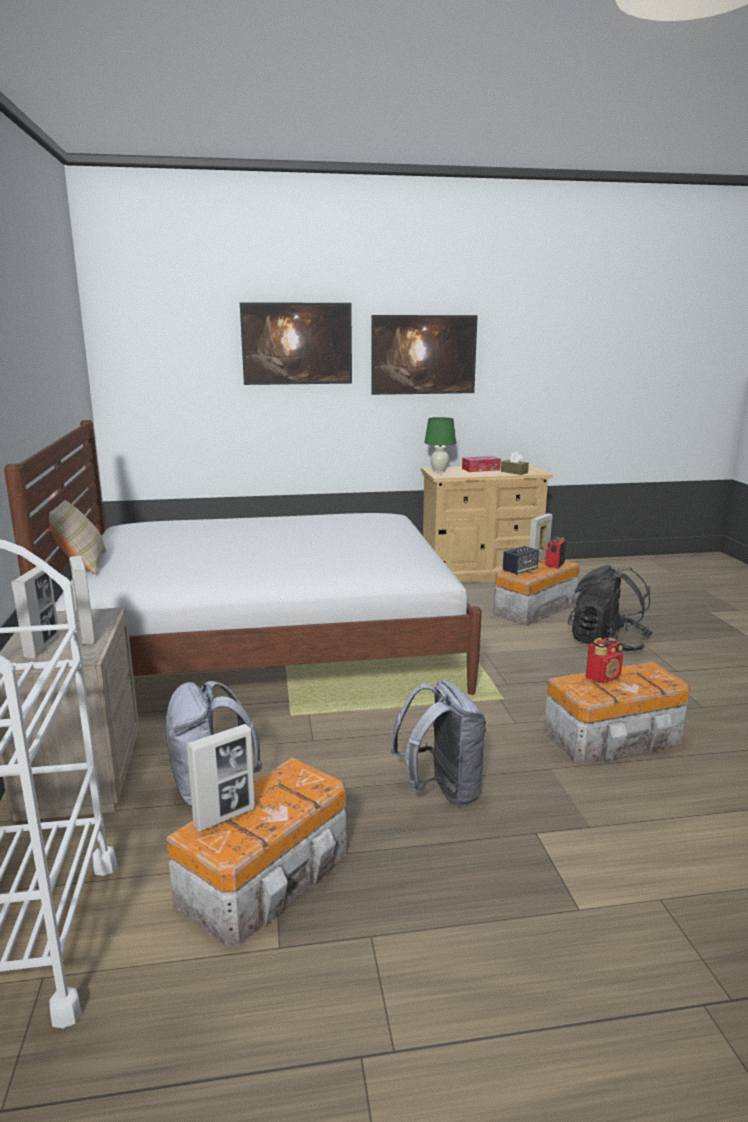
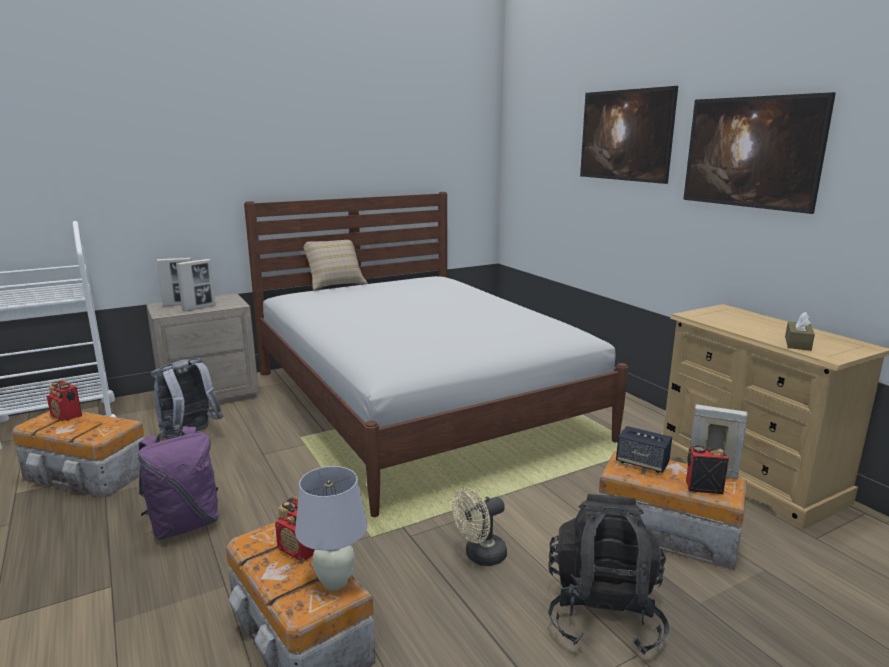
camera: 70 degrees right, 0 degrees up
picture frame [186,724,255,832] -> radio [47,379,82,421]
grey backpack [391,679,487,806] -> purple backpack [138,426,219,540]
green table lamp [424,417,456,473] -> none
tissue box [462,456,501,472] -> none
none -> white table lamp [295,466,367,590]
none -> beige fan [452,488,507,566]

